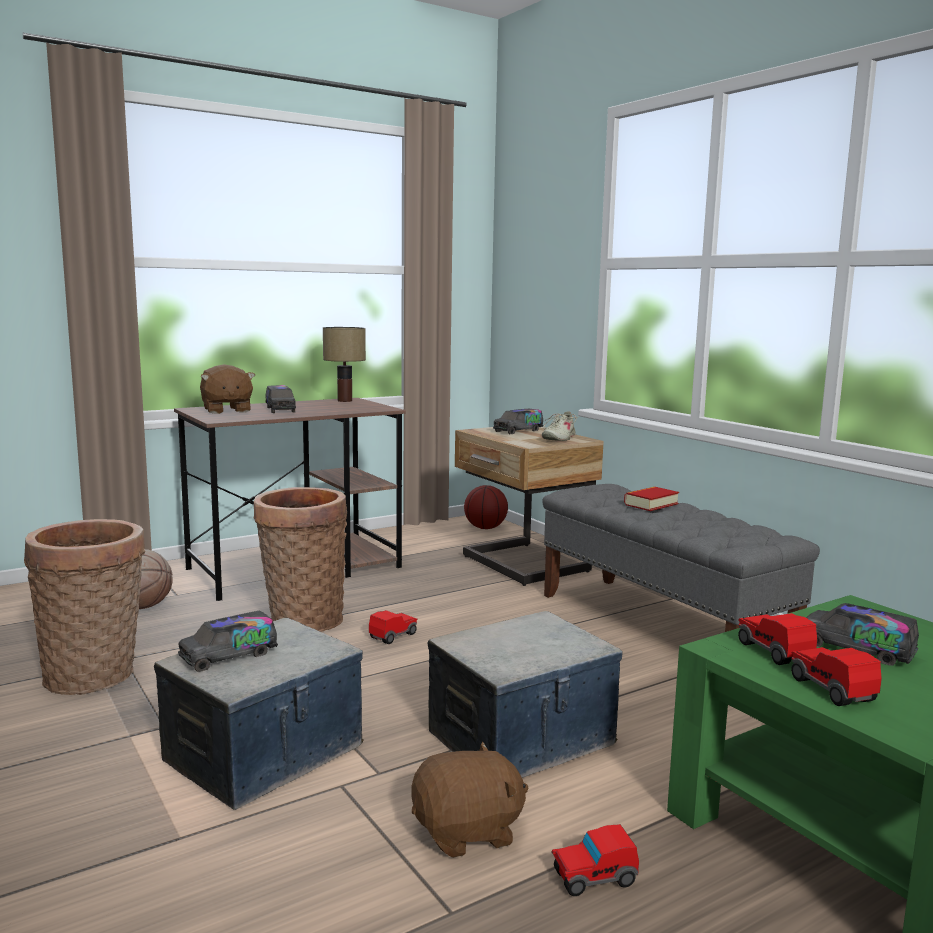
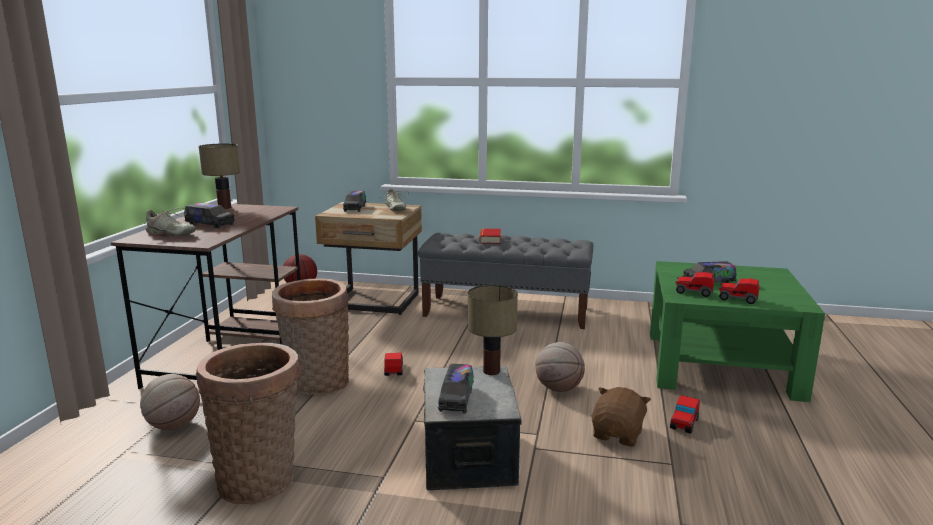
camera: 45 degrees left, 5 degrees up
brown plush toy [200,364,255,414] -> beige shoe [144,207,196,236]
storage box [428,611,623,778] -> basketball [535,342,585,392]
none -> table lamp [468,285,518,375]

